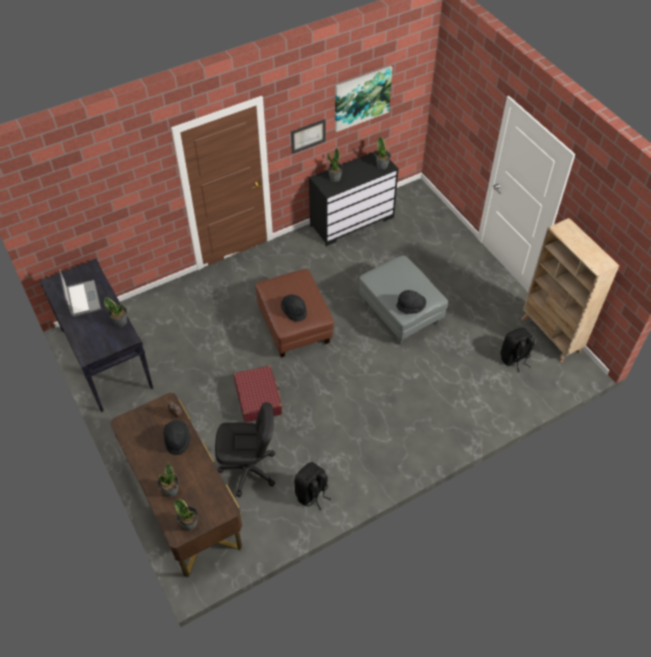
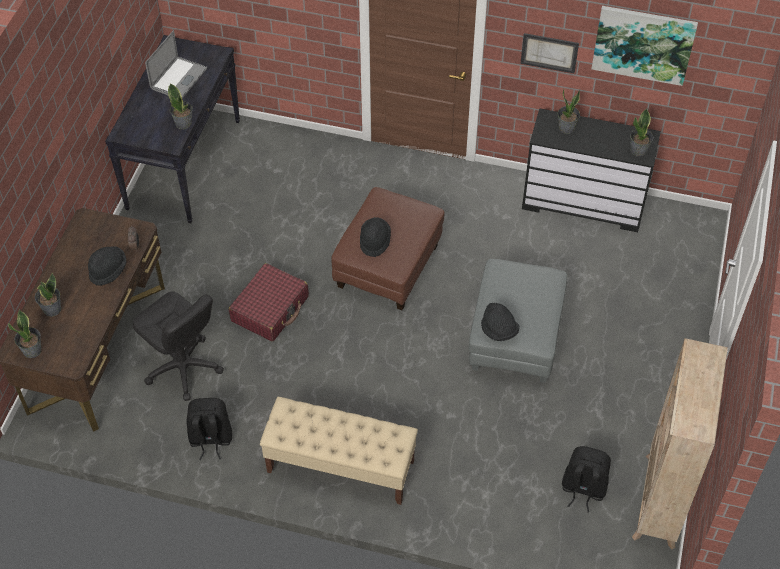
camera: 45 degrees right, 0 degrees up
none -> beige bench [260,397,418,505]

